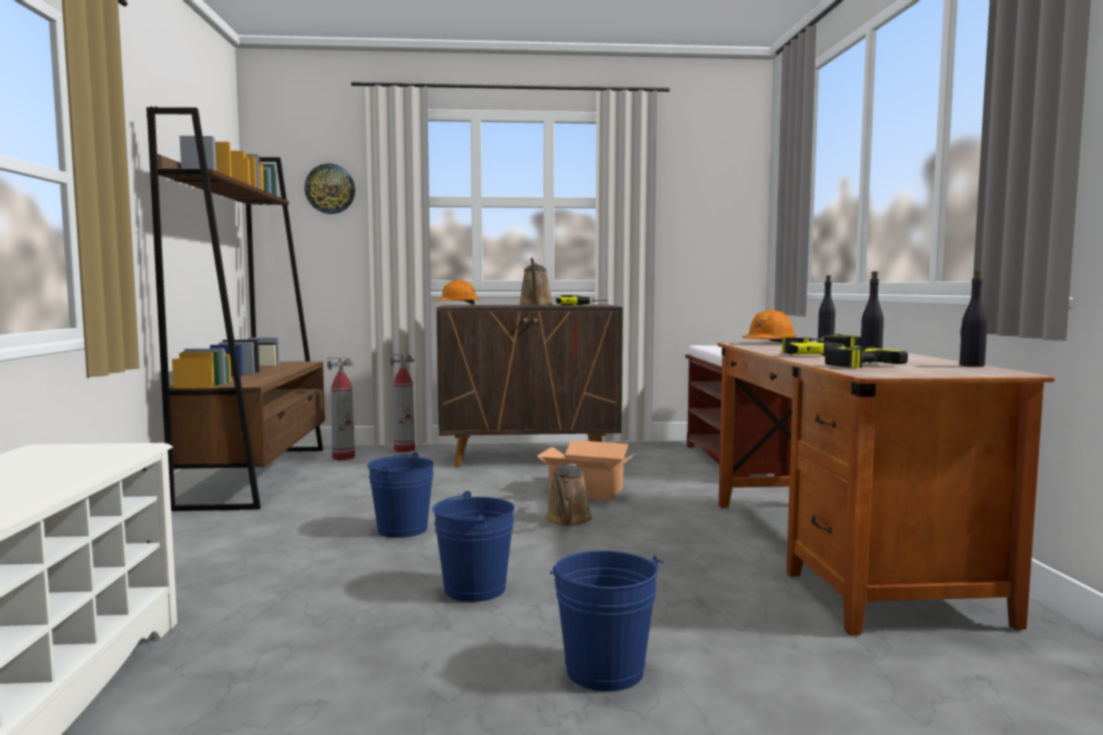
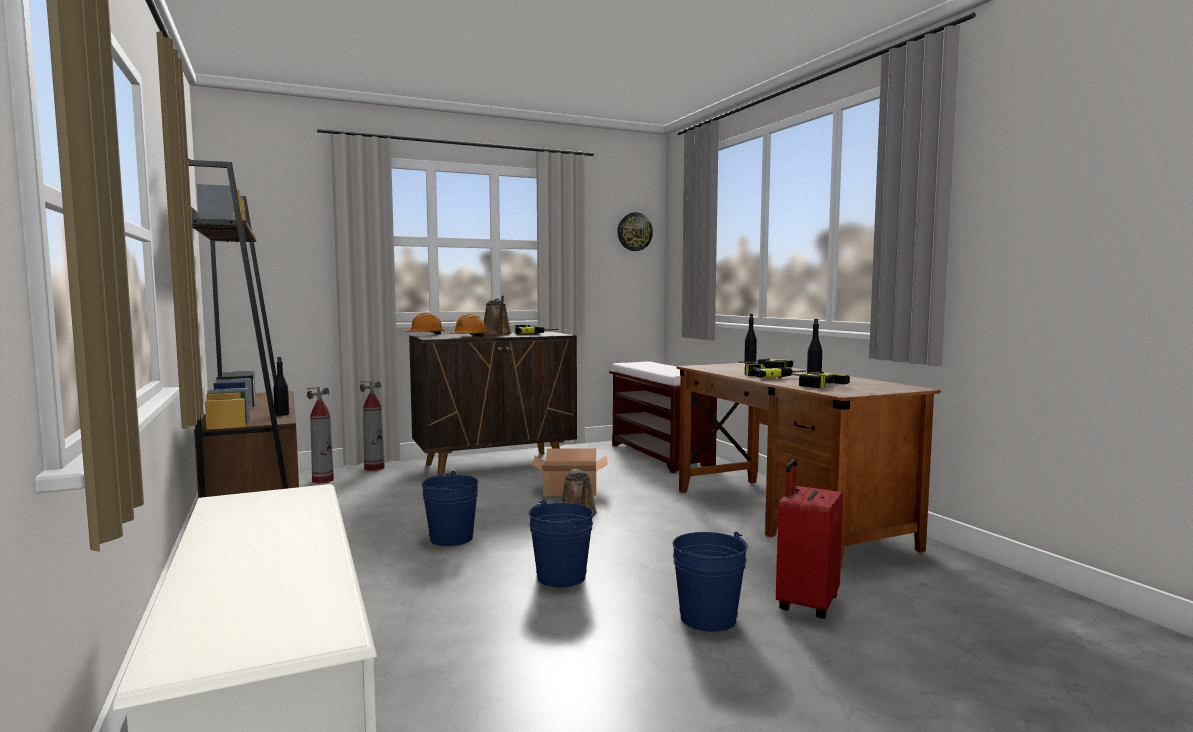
camera: 20 degrees left, 0 degrees up
wall clock [304,164,355,214] -> wall clock moved to [617,212,653,251]
orange hard hat [742,309,796,343] -> orange hard hat moved to [450,314,487,336]
black bottle [959,270,987,367] -> black bottle moved to [273,357,289,416]
none -> red suitcase [776,459,843,619]

